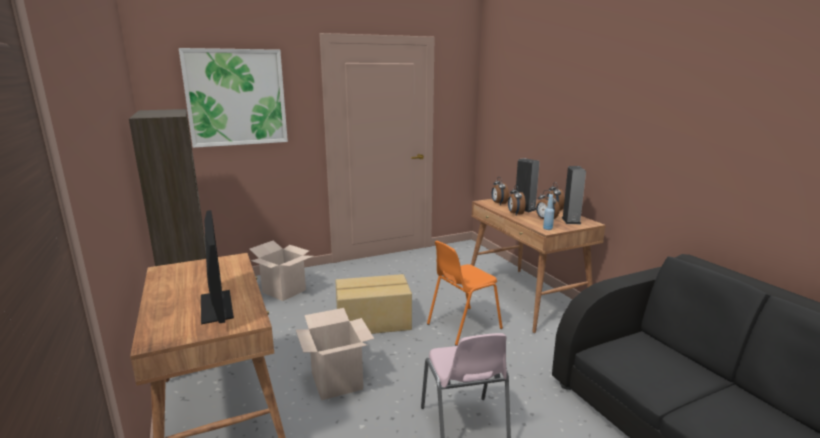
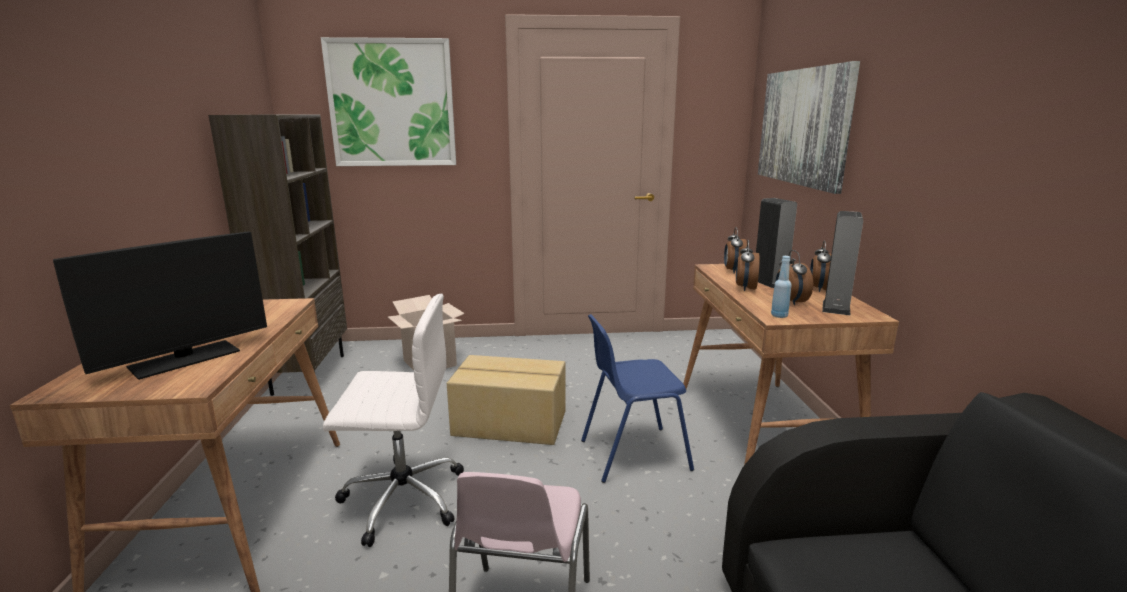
camera: 20 degrees right, 0 degrees up
monitor [201,210,234,324] -> monitor turned 45 degrees clockwise [53,231,267,380]
cardboard box [296,308,374,400] -> white office chair [323,294,464,547]
orange chair [427,241,503,346] -> blue chair [581,314,694,483]
none -> picture [758,61,860,194]

